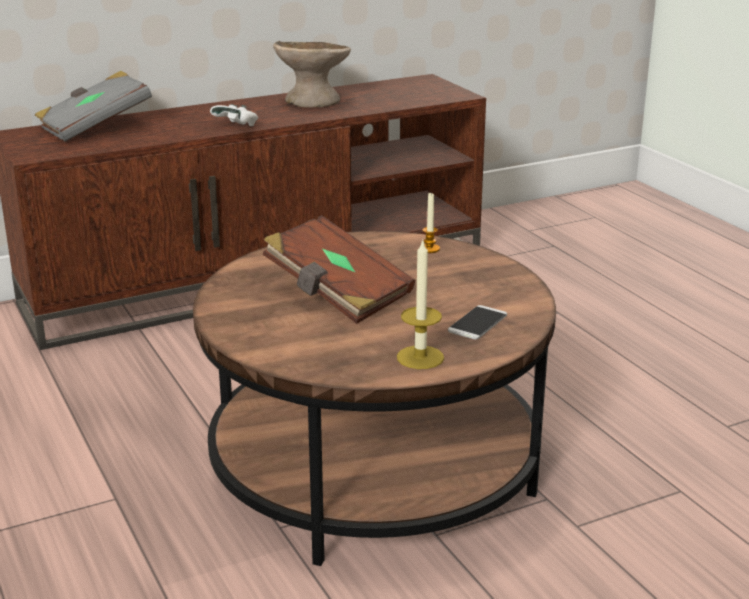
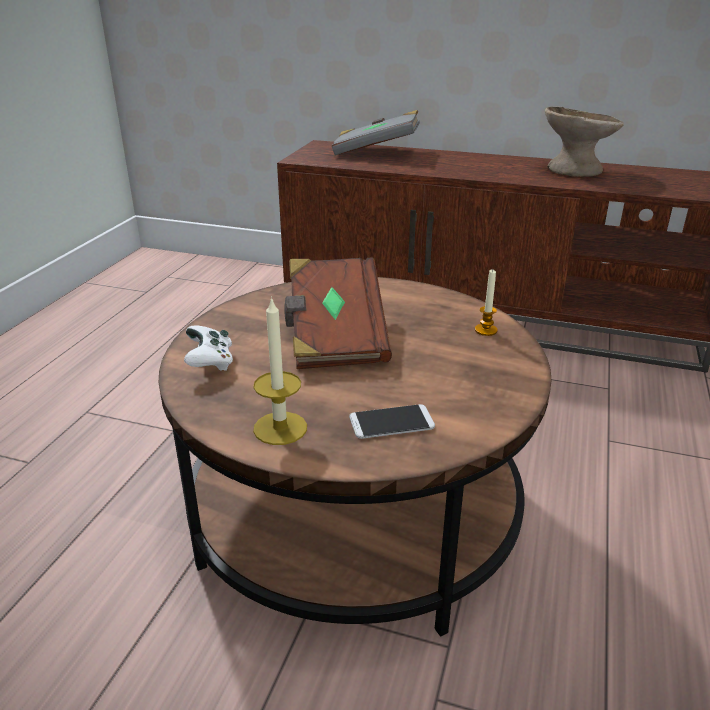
camera: 45 degrees right, 5 degrees up
white game controller [210,104,258,126] -> white game controller moved to [184,326,233,371]

